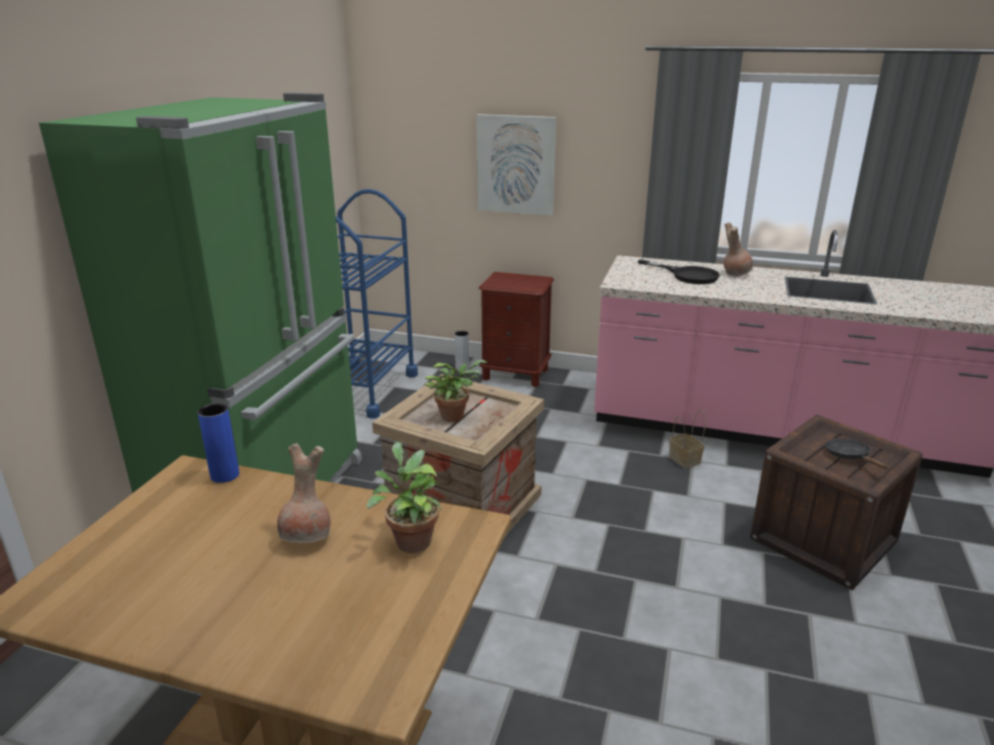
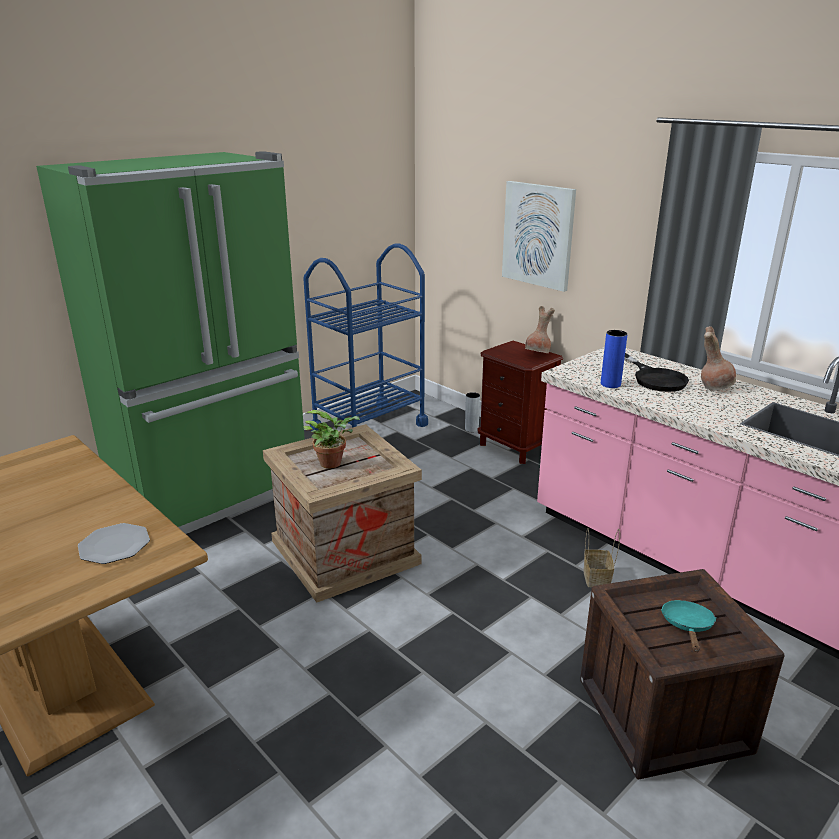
camera: 30 degrees right, 0 degrees up
blue vase [198,403,239,483] -> blue vase moved to [601,330,628,388]
brown vase [277,443,331,543] -> brown vase moved to [525,306,555,353]
potted plant [366,442,442,553] -> plate [78,523,150,564]
black frying pan [825,439,888,469] -> turquoise frying pan [661,600,716,652]

